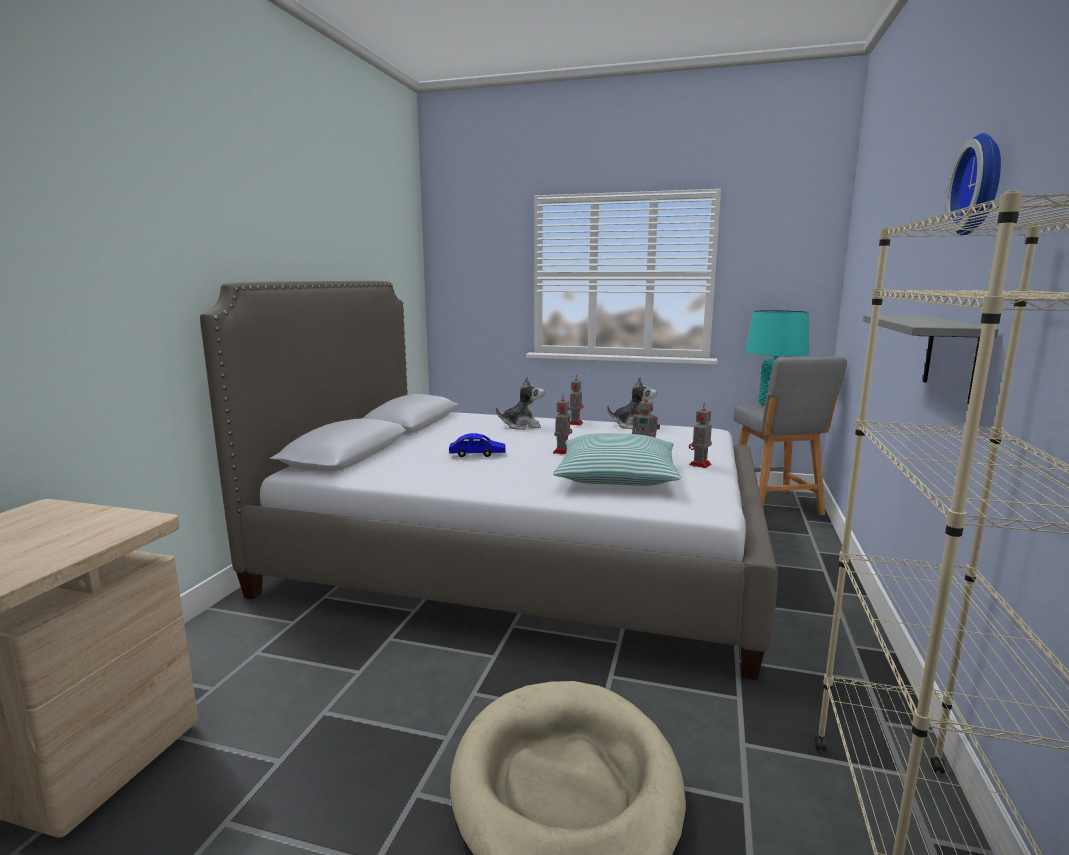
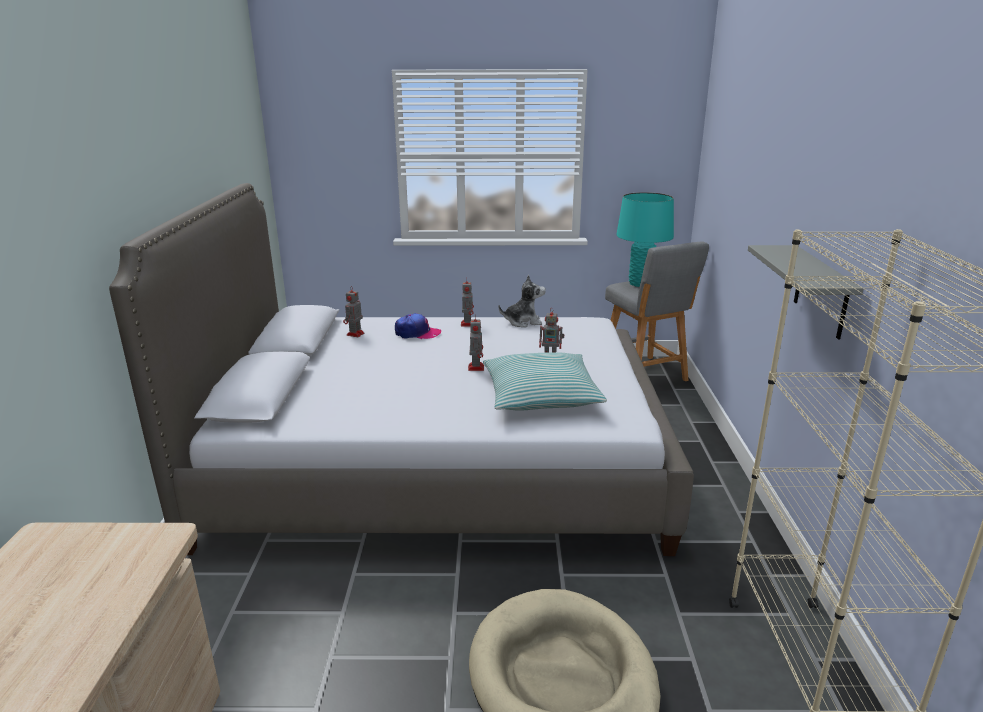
camera: 15 degrees left, 10 degrees up
blue toy car [449,433,506,457] -> none
plush toy [496,376,544,430] -> cap [395,313,441,339]
toy robot [689,402,712,468] -> toy robot moved to [343,288,365,337]
wall clock [946,133,1001,235] -> none

